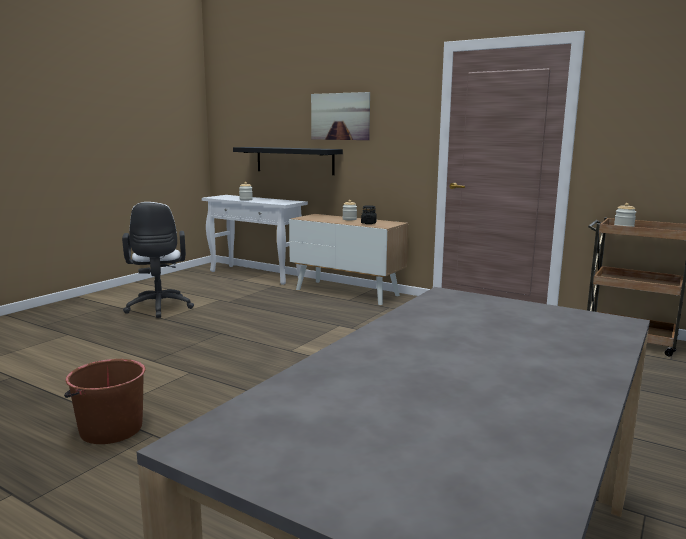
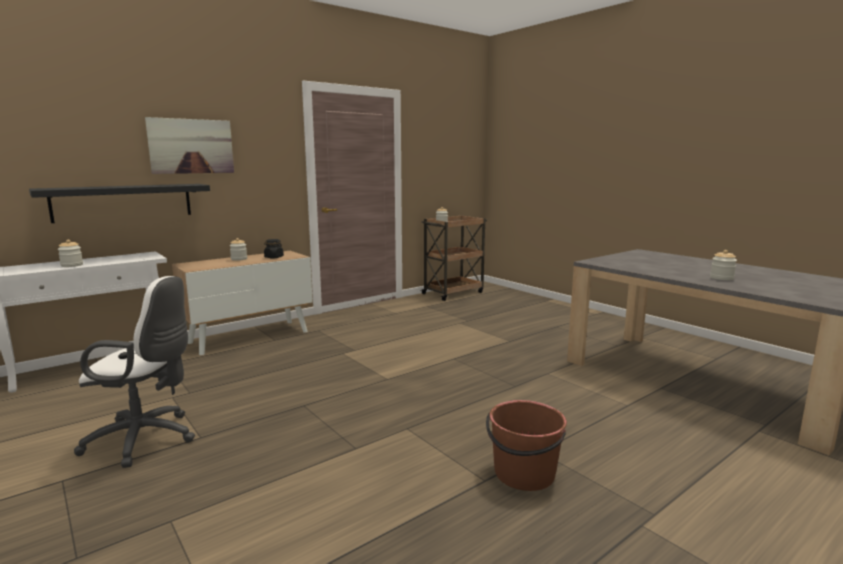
camera: 70 degrees left, 0 degrees up
none -> jar [710,250,737,280]

